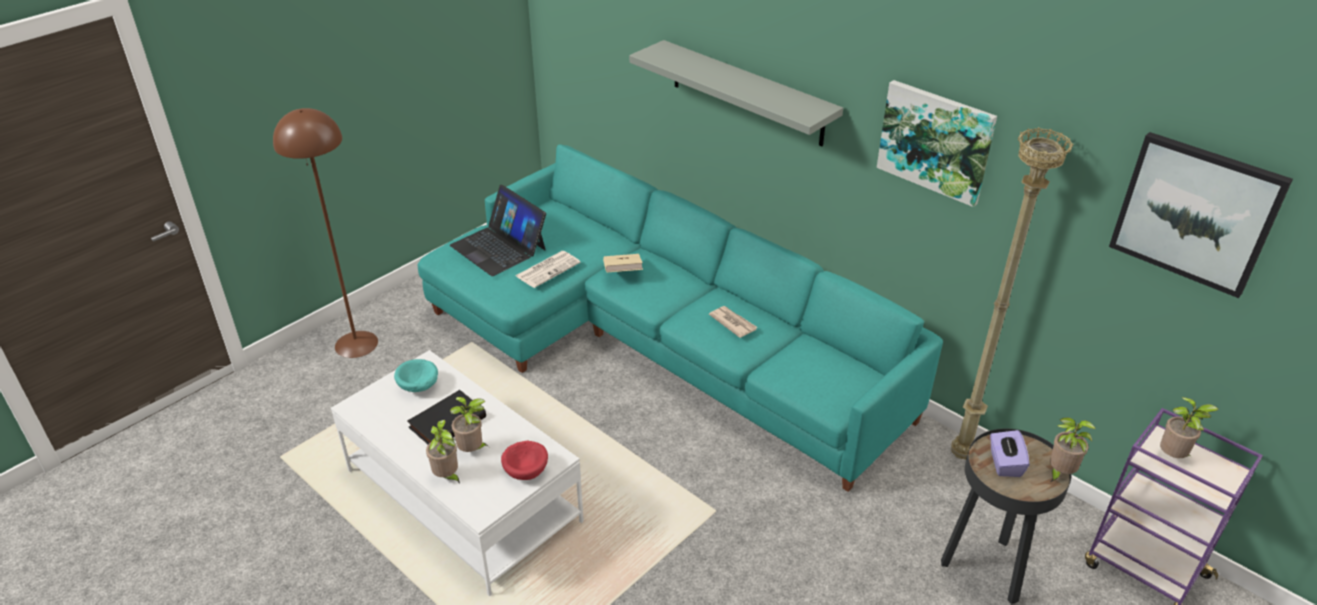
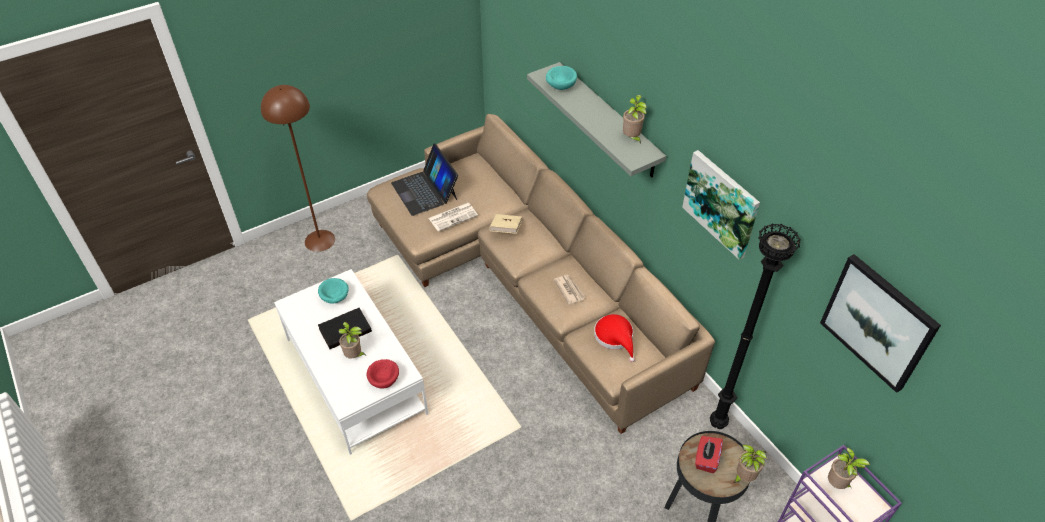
camera: 15 degrees right, 10 degrees up
turquoise sofa [418,145,943,492] -> beige sofa [367,114,715,434]
potted plant [426,420,460,484] -> potted plant moved to [623,95,646,144]
beige floor lamp [951,127,1074,460] -> black floor lamp [710,223,801,429]
purple tissue box [990,430,1029,477] -> red tissue box [695,436,723,473]
none -> turquoise bowl [546,66,577,90]
none -> red hat [594,314,635,362]

